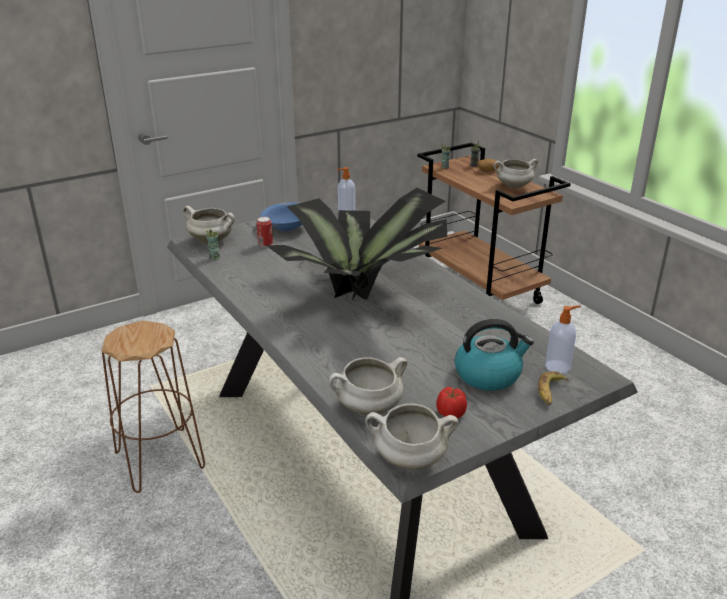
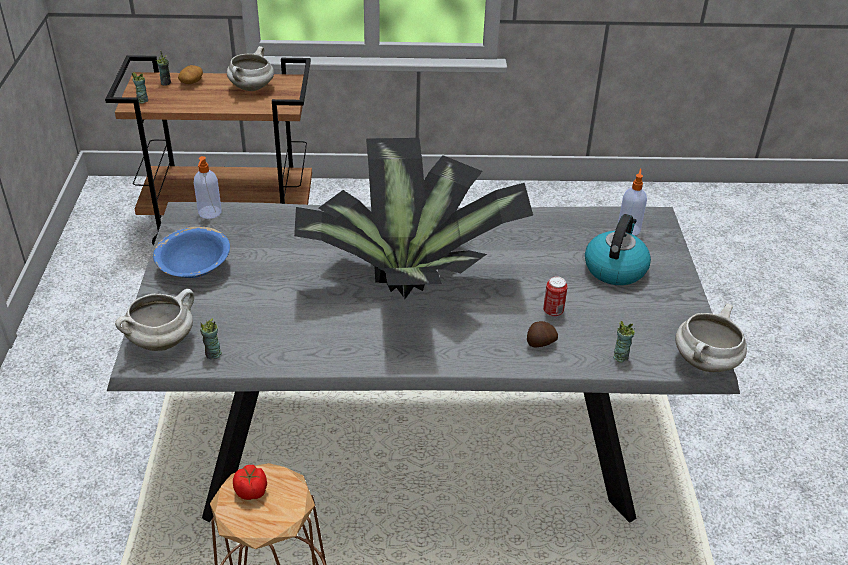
camera: 60 degrees left, 10 degrees up
can [256,217,273,247] -> can moved to [543,276,568,317]
white cooking pot [329,357,407,415] -> cup [613,321,635,363]
tomato [436,387,467,418] -> tomato moved to [233,465,267,500]
banana [538,371,570,406] -> none
none -> potato [527,321,558,347]

